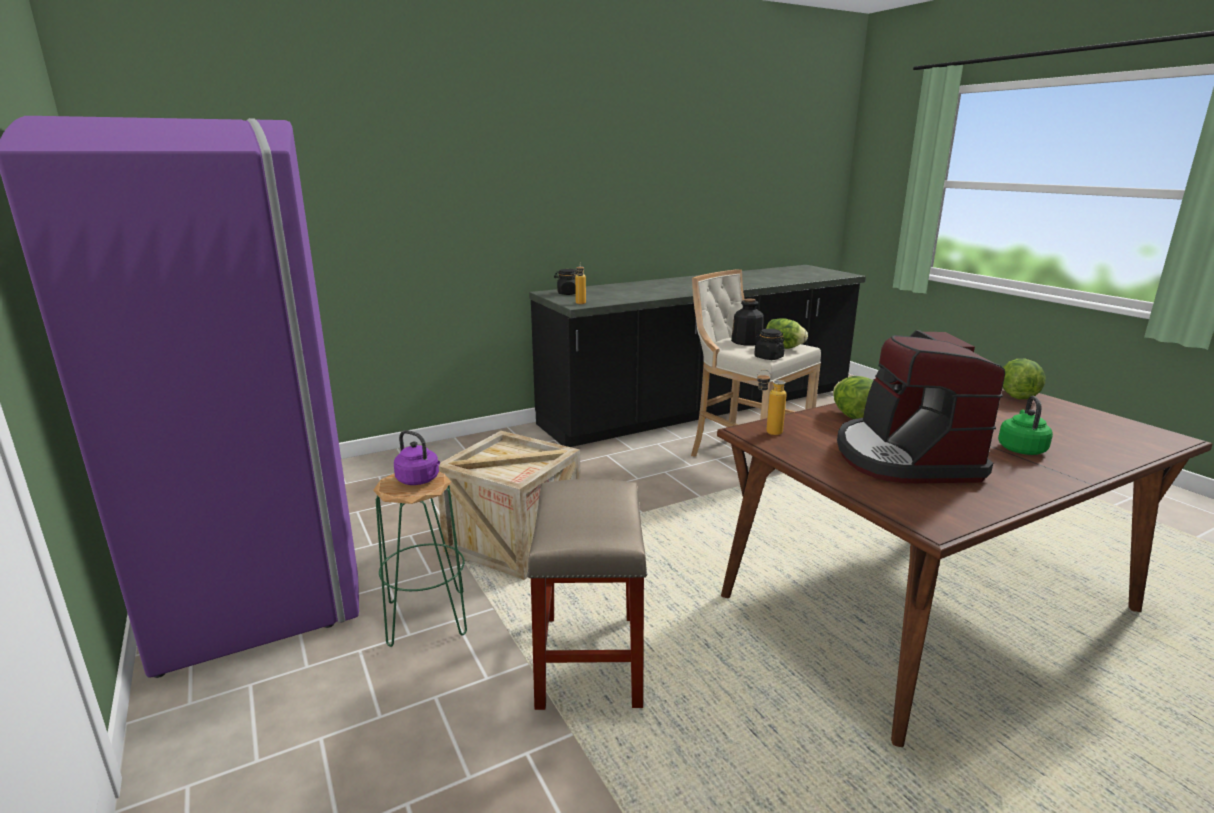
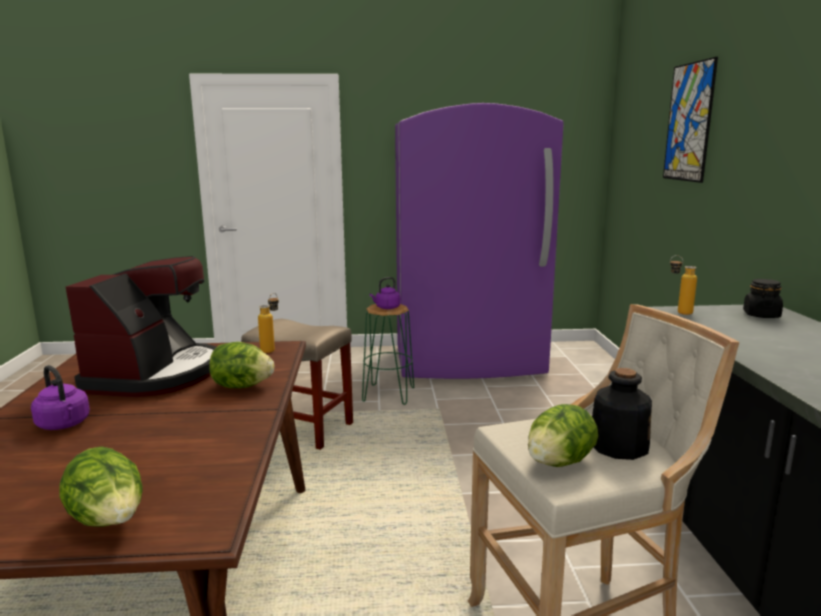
camera: 115 degrees right, 5 degrees down
crate [438,431,581,580] -> none
black jar [754,329,785,360] -> none
coffee machine [837,330,1005,483] -> coffee machine turned 75 degrees clockwise [66,256,216,397]
green kettle [998,396,1053,455] -> purple kettle [31,365,90,430]
none -> picture [663,57,718,183]

